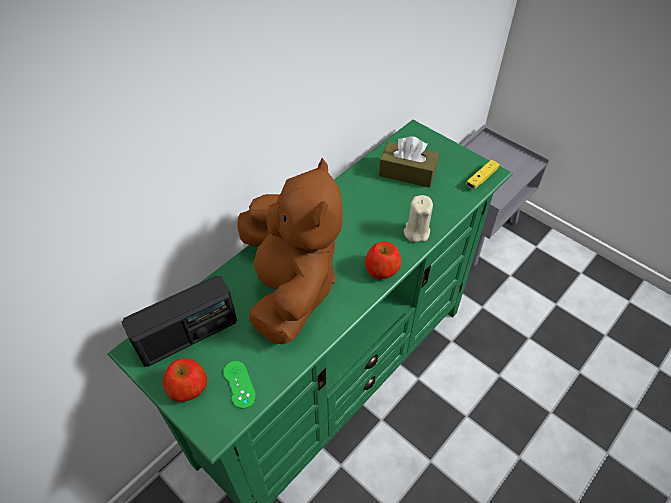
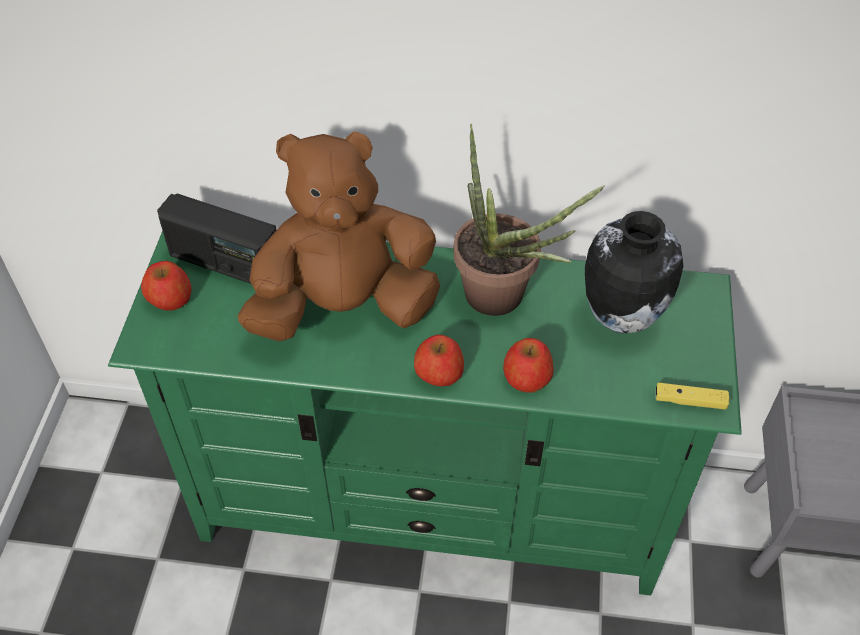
camera: 55 degrees right, 0 degrees up
green game controller [223,361,256,409] -> none
brown plush toy [237,158,343,344] -> brown plush toy turned 150 degrees counterclockwise [238,131,440,341]
brown tissue box [379,136,439,188] -> vase [585,211,683,333]
beige candle [404,195,433,242] -> apple [503,338,554,393]
none -> potted plant [453,123,605,316]

